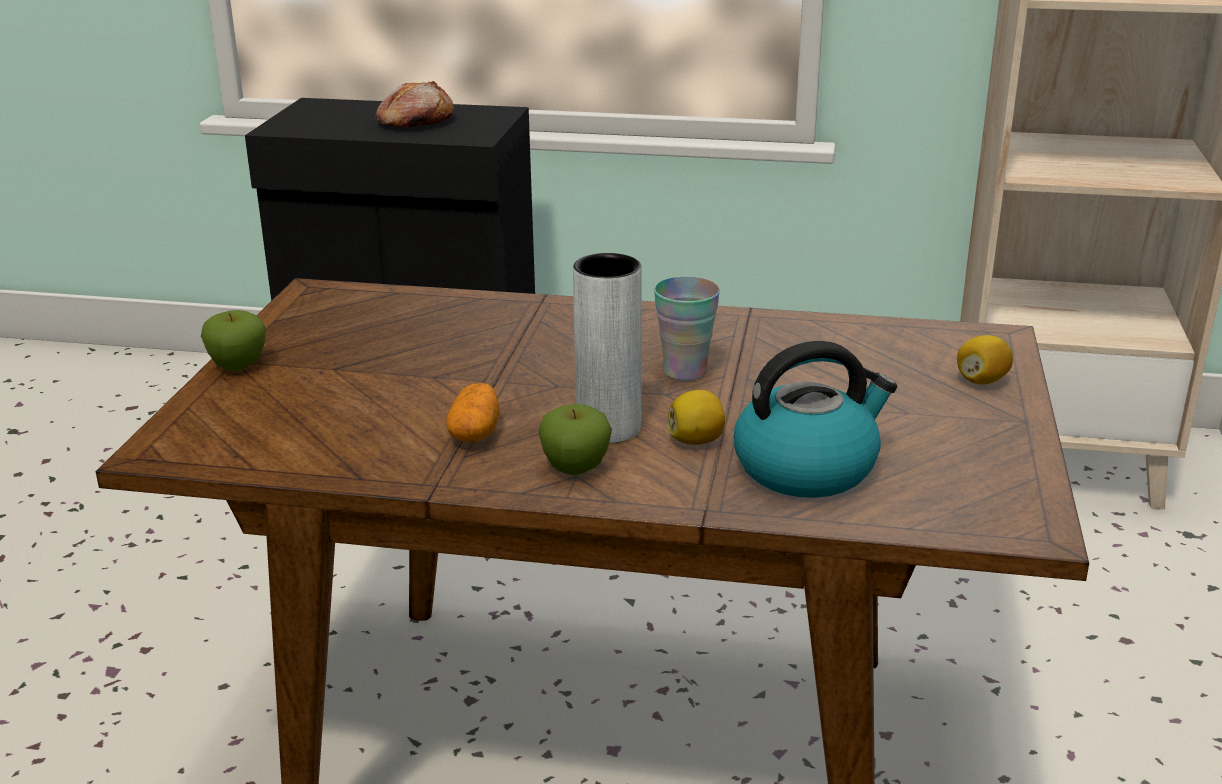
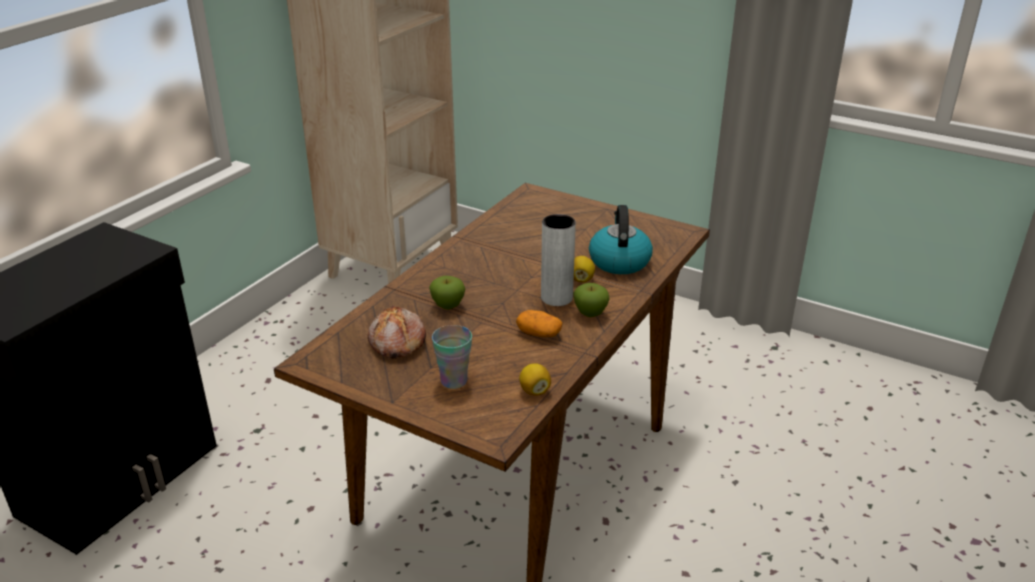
camera: 70 degrees left, 5 degrees up
apple [201,310,266,371] -> apple moved to [429,276,465,310]
bread [375,81,454,128] -> bread moved to [368,305,426,359]
cup [654,276,720,381] -> cup moved to [432,325,472,389]
lemon [957,335,1013,385] -> lemon moved to [519,363,551,396]

